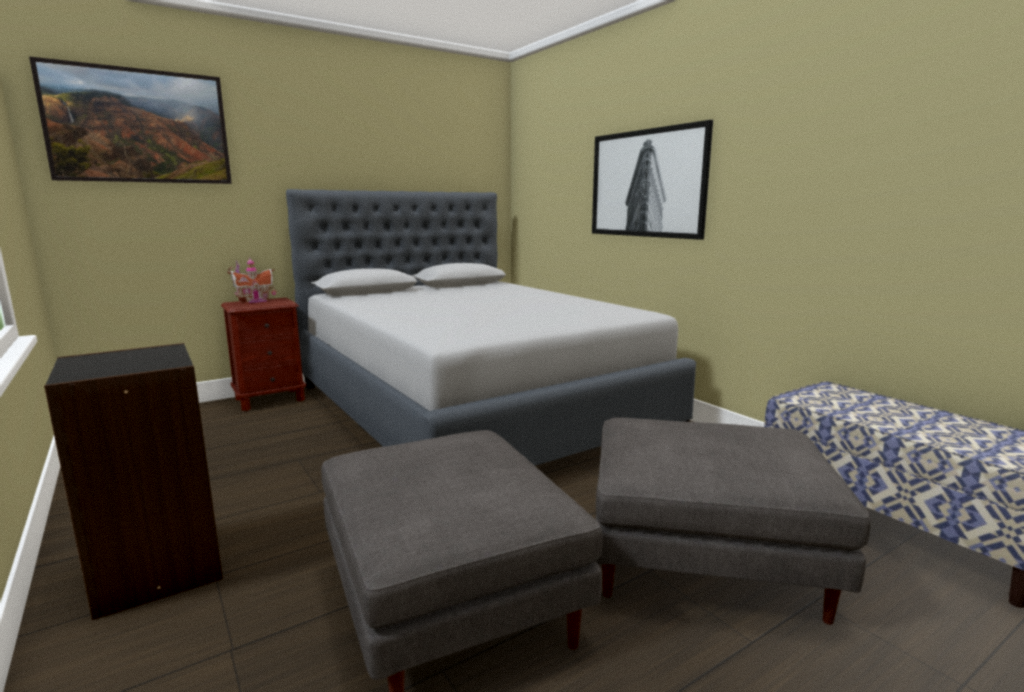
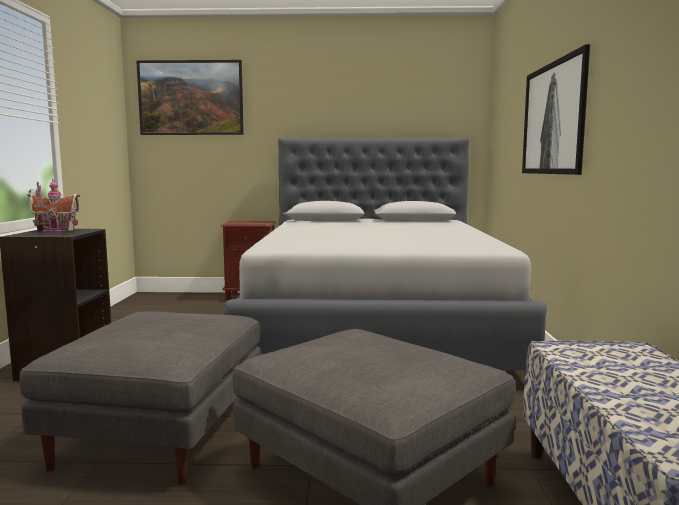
camera: 35 degrees right, 5 degrees down
toy house [227,260,276,303] -> toy house moved to [27,180,81,232]

